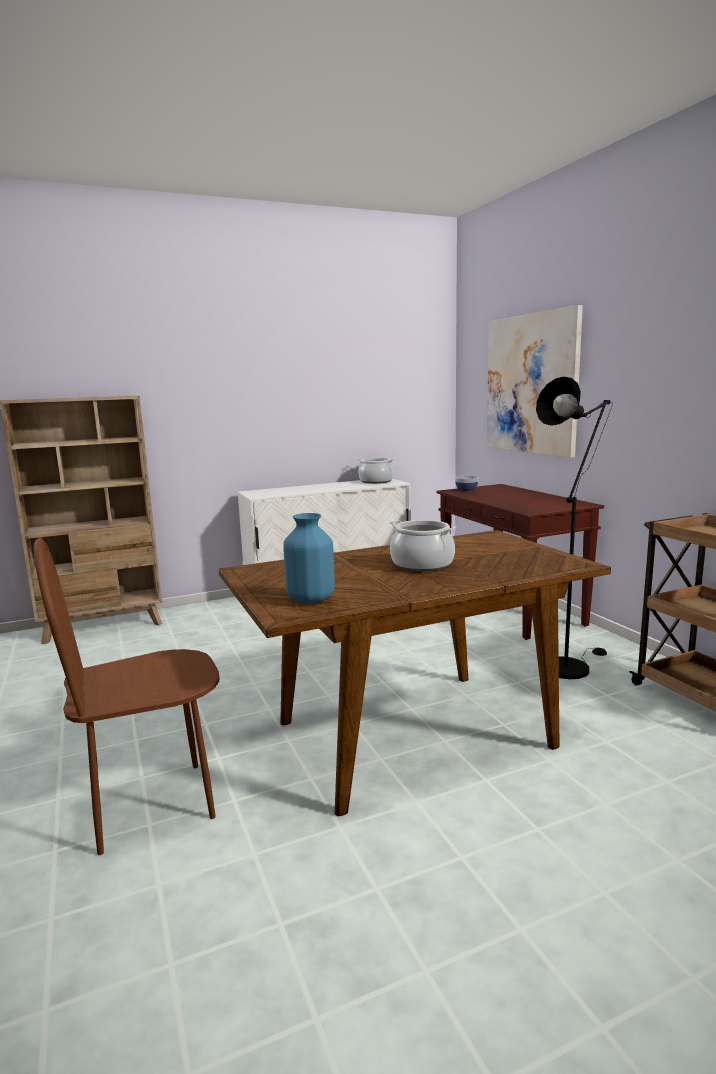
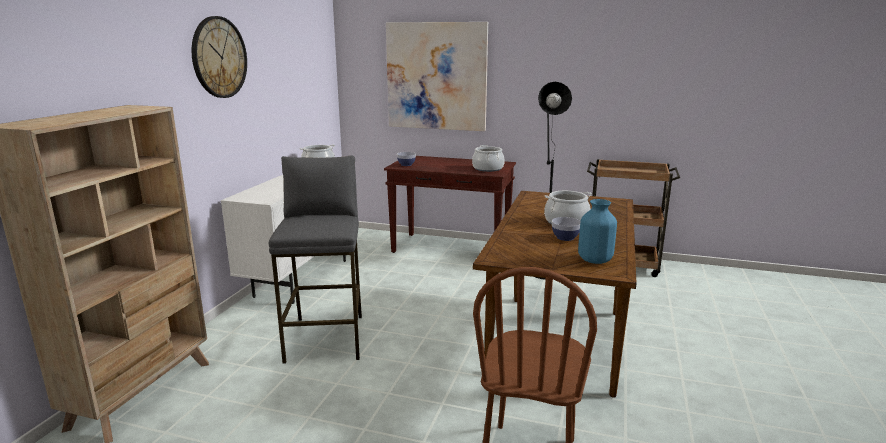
camera: 50 degrees left, 5 degrees up
none -> wall clock [192,16,247,98]
none -> grey stool [269,155,362,363]
none -> cooking pot [472,145,505,172]
none -> bowl [552,217,581,241]

